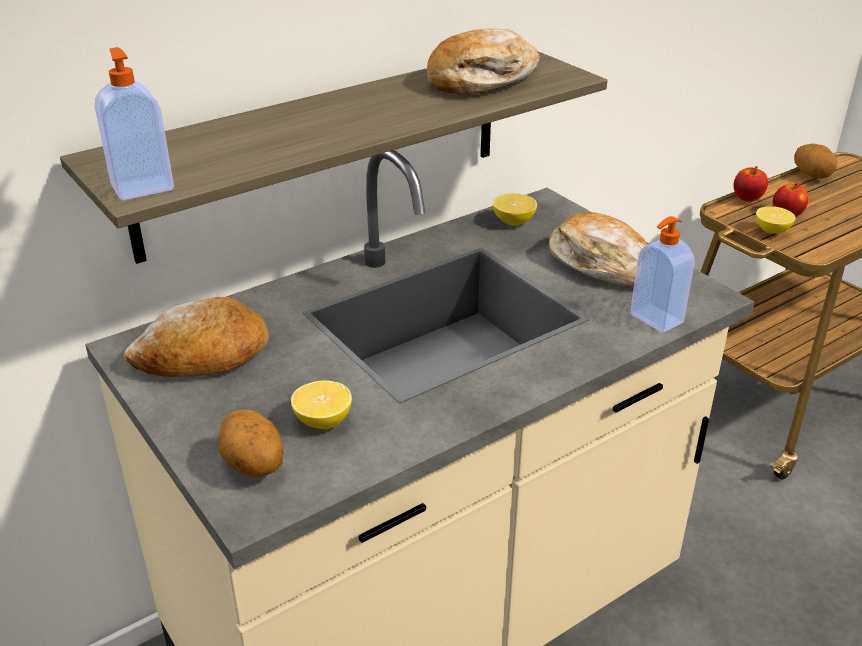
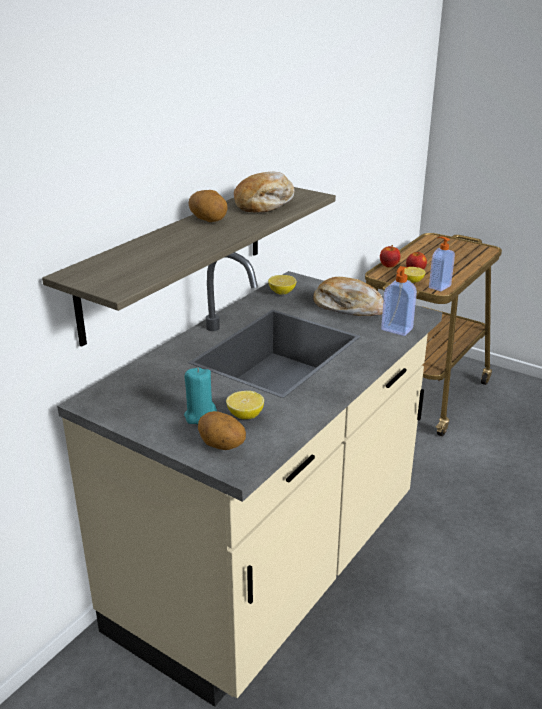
camera: 20 degrees left, 5 degrees down
soap dispenser [95,47,174,201] -> soap dispenser moved to [429,237,455,291]
bread [124,297,269,377] -> none
potato [794,144,838,179] -> potato moved to [188,190,228,222]
none -> turquoise candle [184,367,217,425]

